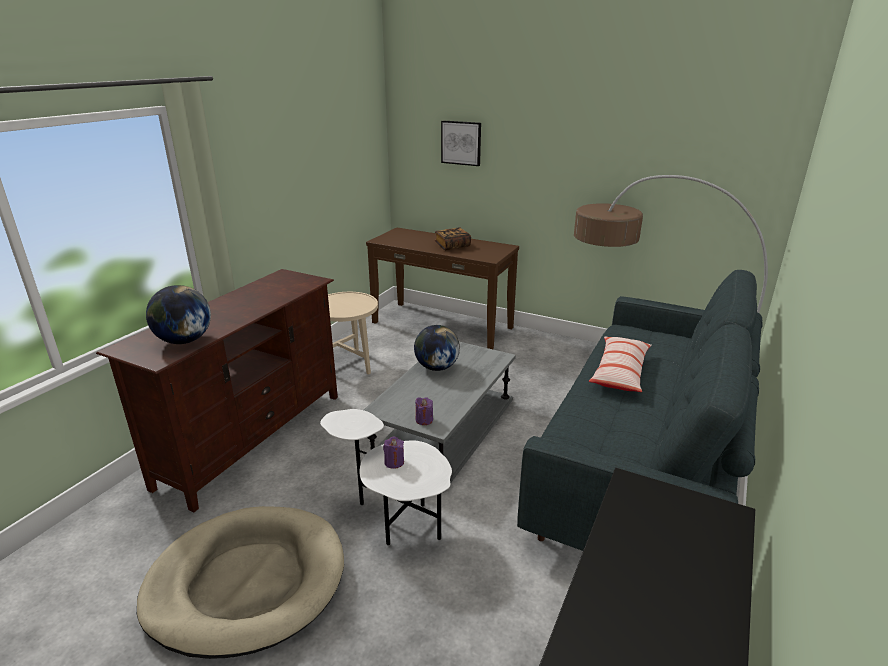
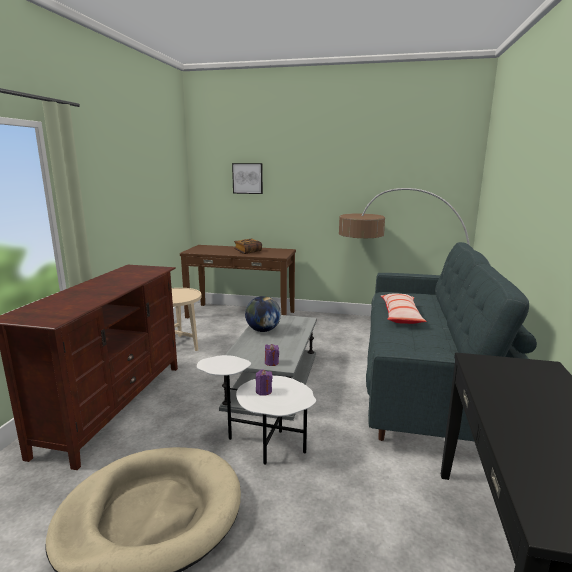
camera: 15 degrees left, 10 degrees down
globe [146,285,211,344] -> none

